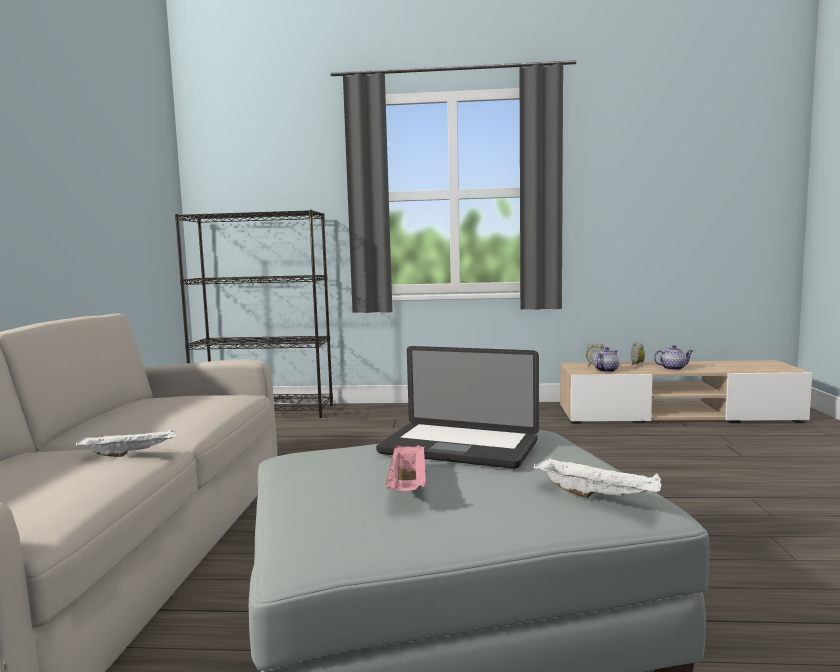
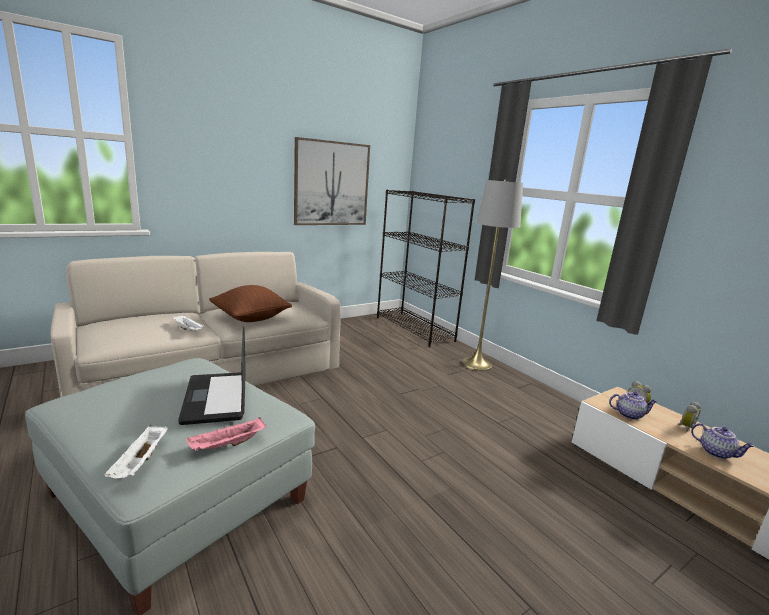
camera: 50 degrees right, 10 degrees up
pink tray [385,444,426,491] -> pink tray moved to [186,417,266,451]
none -> brown pillow [209,285,292,322]
none -> picture [294,137,370,225]
none -> grey floor lamp [462,180,523,371]

